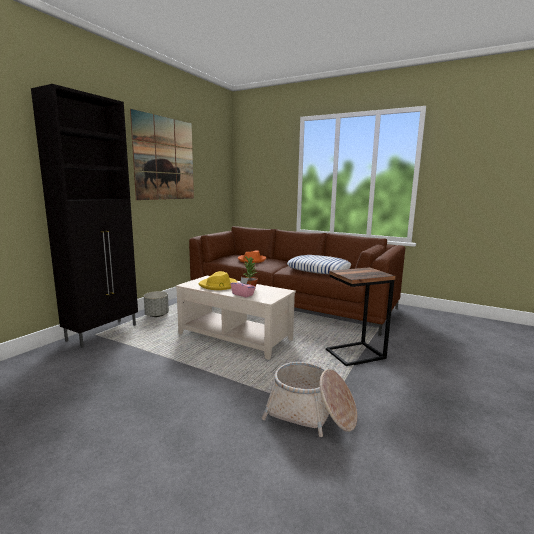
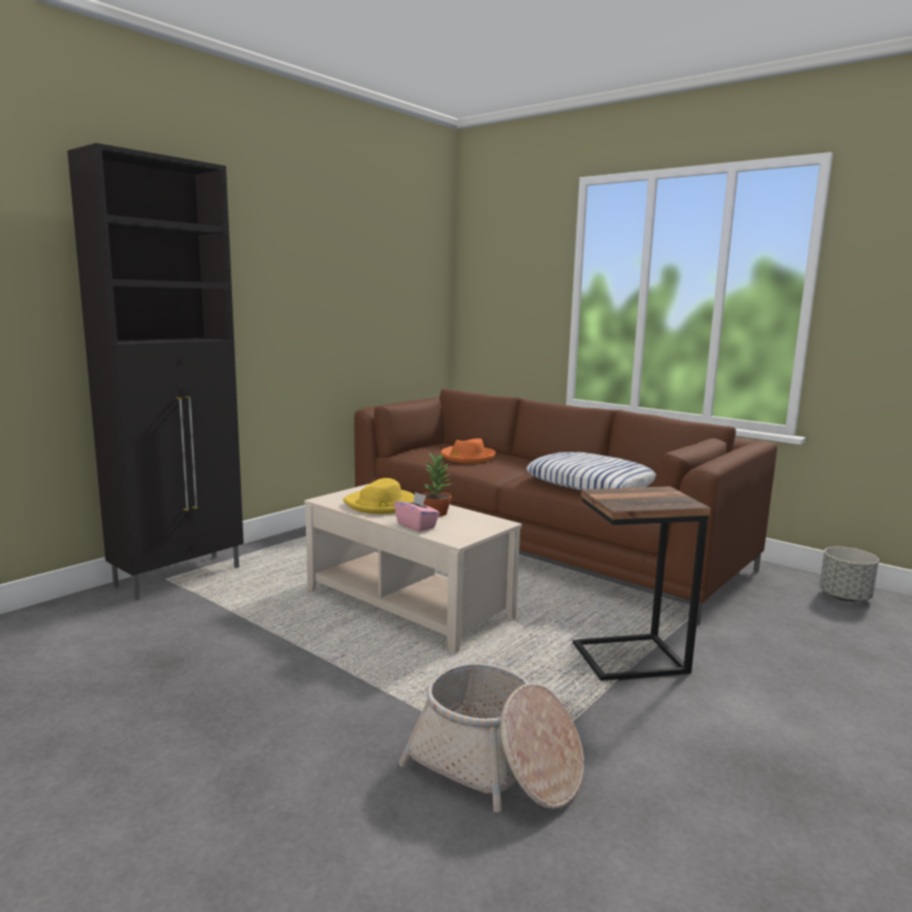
camera: 10 degrees right, 0 degrees up
picture [130,109,194,200] -> none
grey planter [144,291,169,317] -> grey planter moved to [819,547,879,602]

